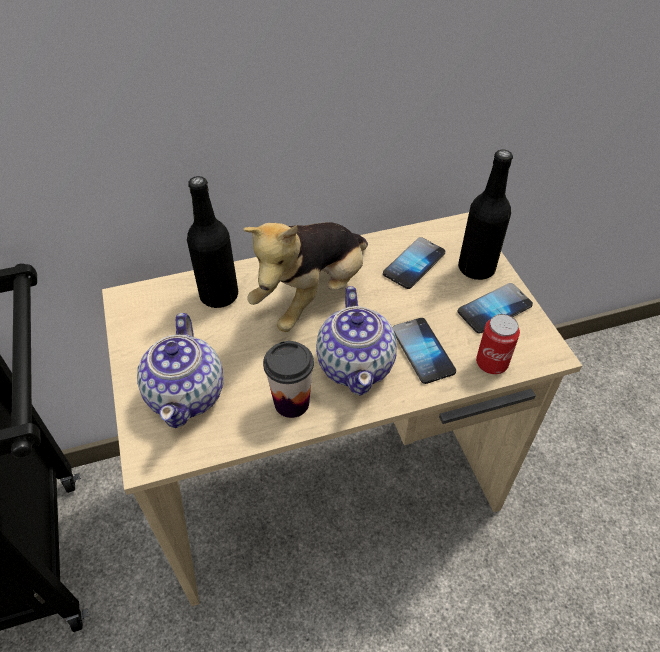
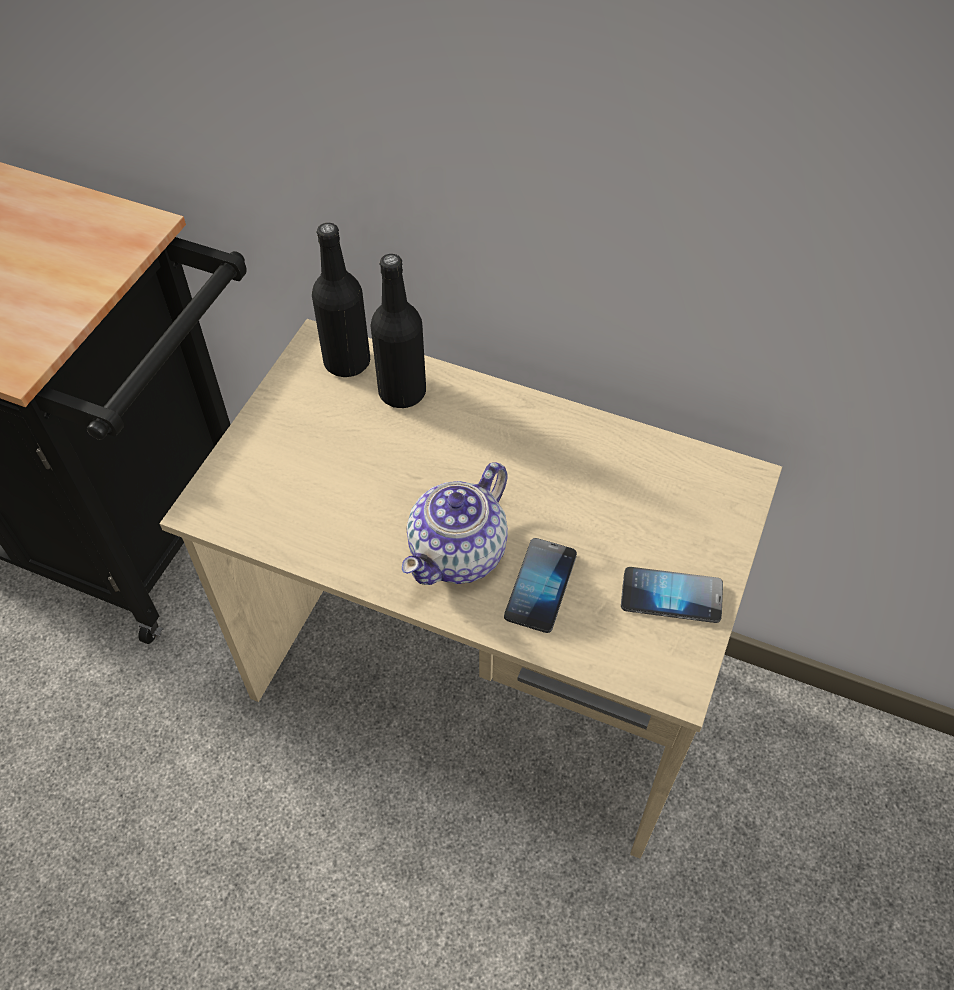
camera: 40 degrees right, 5 degrees up
teapot [137,313,223,428] -> none
plush toy [243,222,368,332] -> none
cup [263,341,314,418] -> none
phone [383,237,445,289] -> none
black bottle [458,150,513,280] -> black bottle moved to [312,223,370,377]
can [476,314,520,374] -> none

